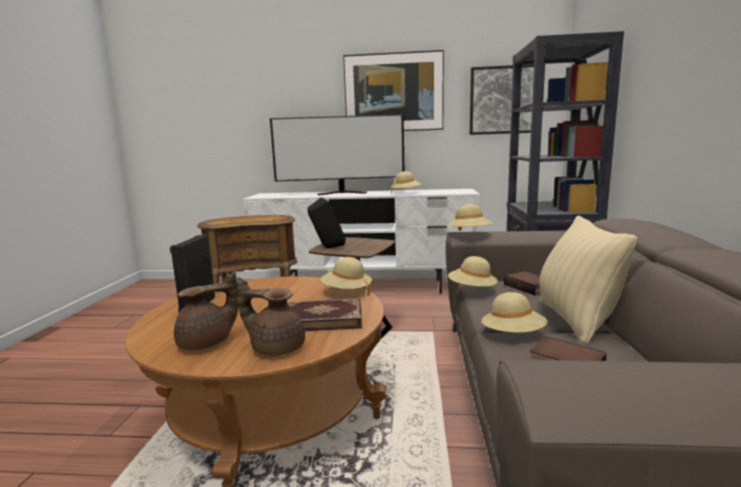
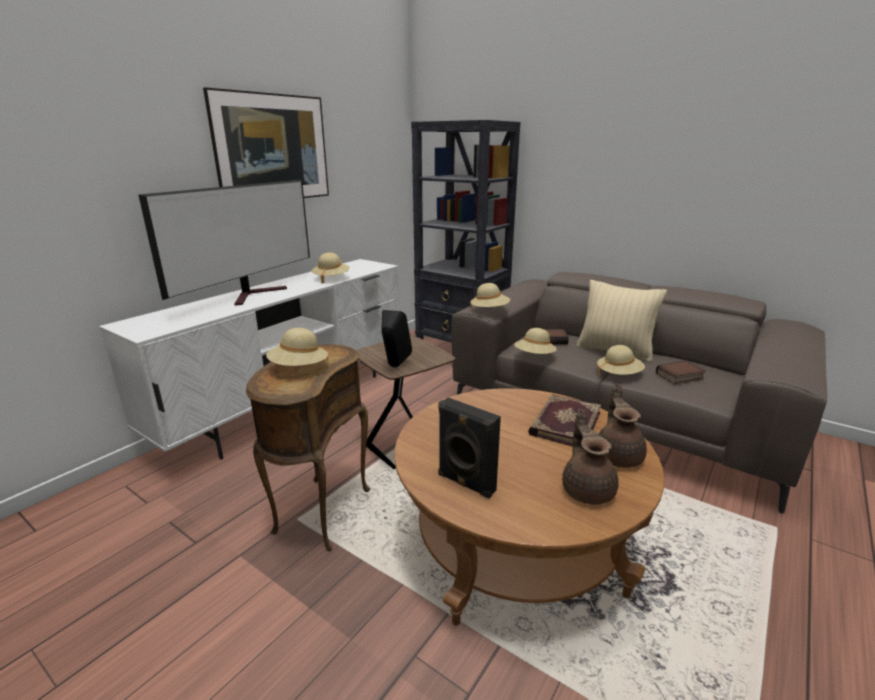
camera: 60 degrees left, 10 degrees up
brown teapot [236,277,305,356] -> brown teapot turned 135 degrees clockwise [599,383,647,468]
beige hat [320,257,372,296] -> beige hat moved to [266,328,328,366]
picture [470,64,534,135] -> none

